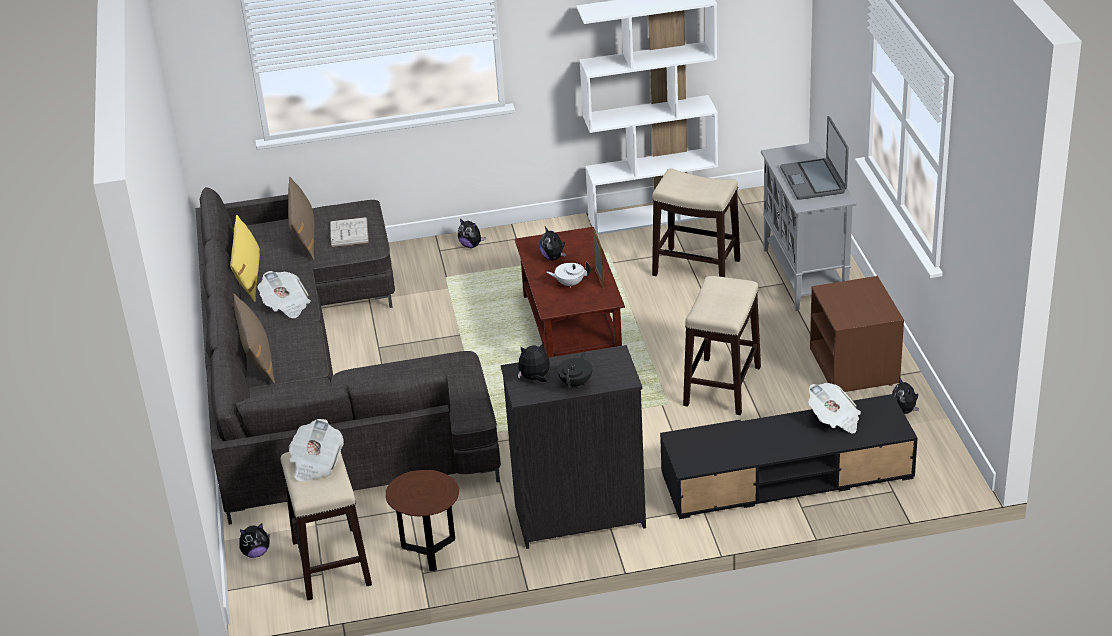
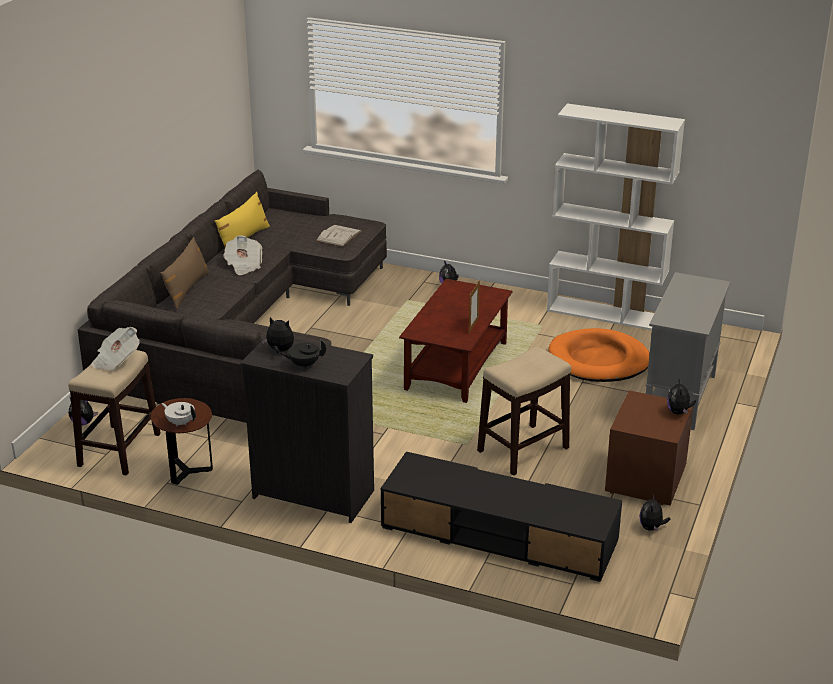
camera: 30 degrees right, 5 degrees down
brown pillow [288,177,315,260] -> none
plush toy [540,227,566,261] -> plush toy moved to [667,380,696,414]
white teapot [546,261,591,288] -> white teapot moved to [162,402,196,426]
black teapot [557,353,592,388] -> black teapot turned 150 degrees counterclockwise [279,340,326,369]
stool [652,168,740,277] -> orange dog bed [548,328,650,382]
laptop [780,116,849,200] -> none
newspaper [808,383,861,434] -> none

